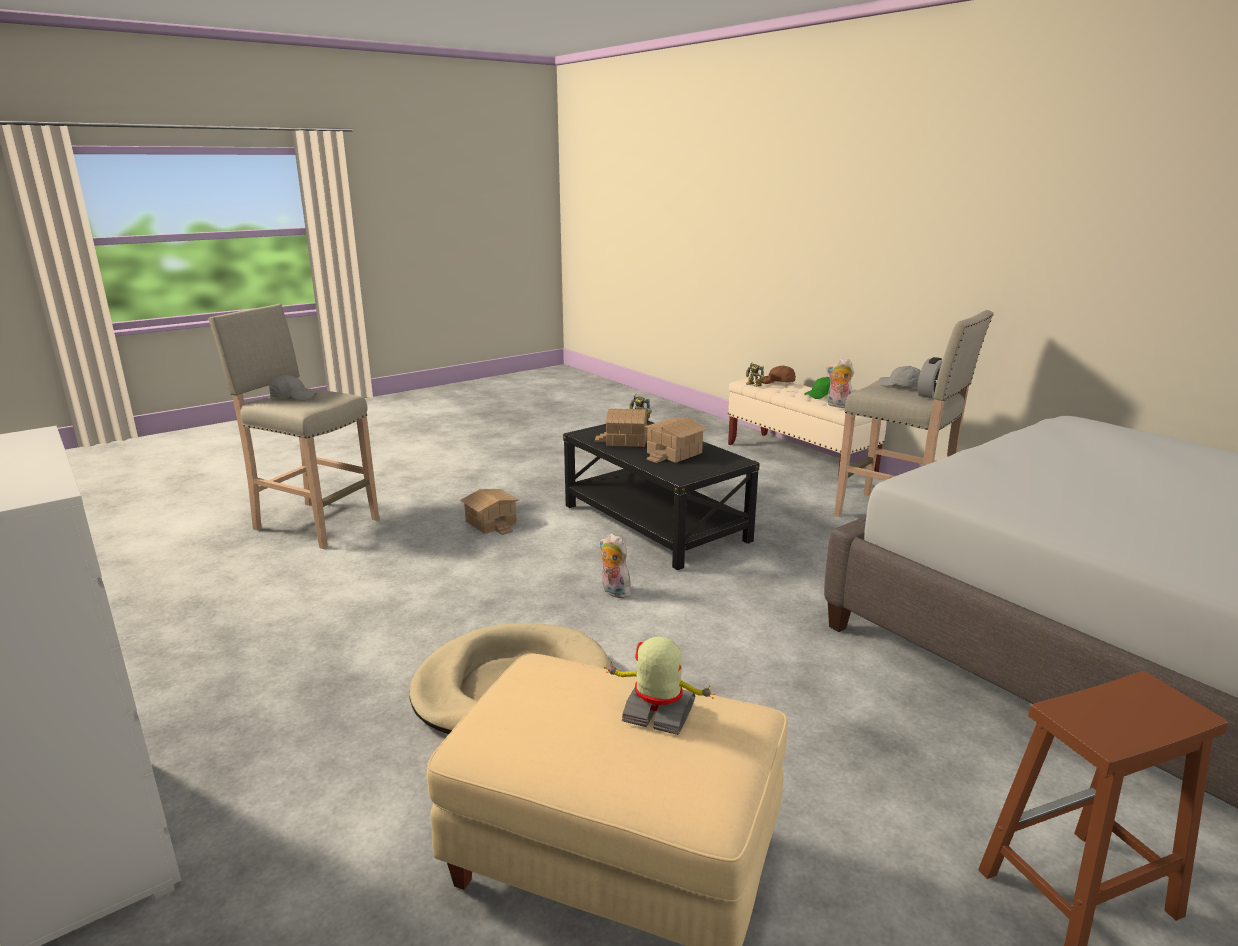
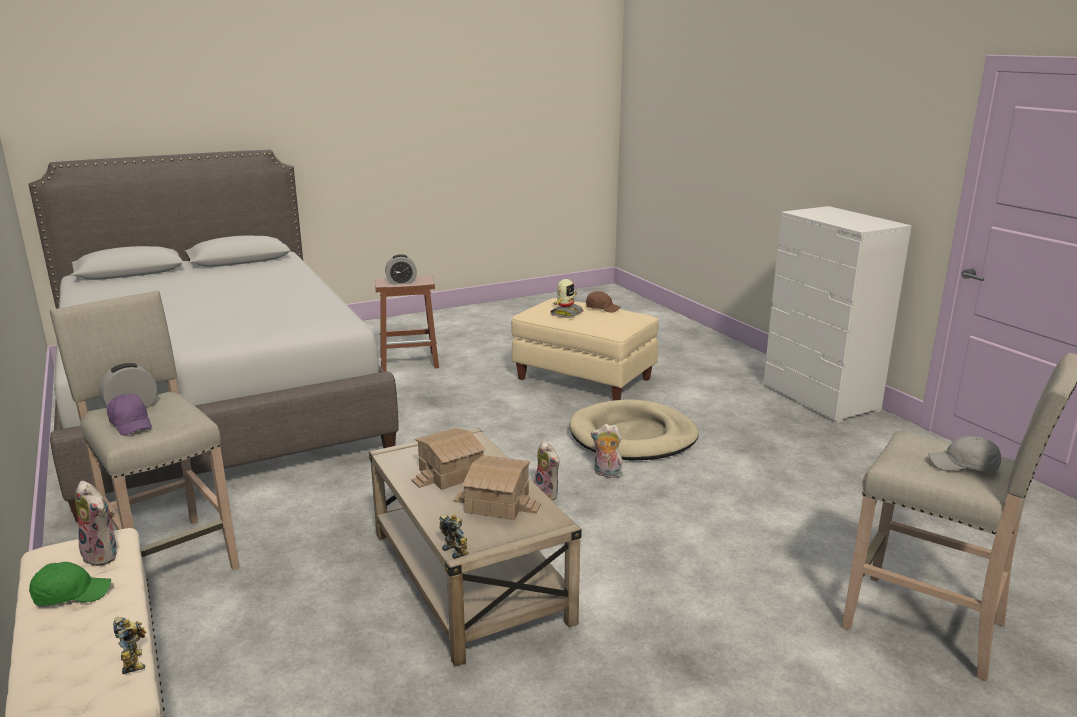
camera: 170 degrees left, 0 degrees up
toy house [460,489,519,535] -> none
black coffee table [563,421,760,570] -> beige coffee table [369,428,582,667]
toy robot [604,637,716,735] -> toy robot turned 90 degrees counterclockwise [550,279,583,318]
brown cap [763,366,796,384] -> brown cap moved to [586,291,620,313]
grey cap [879,366,921,387] -> purple cap [107,393,152,436]
none -> alarm clock [385,254,417,285]
none -> plush toy [591,424,623,478]

